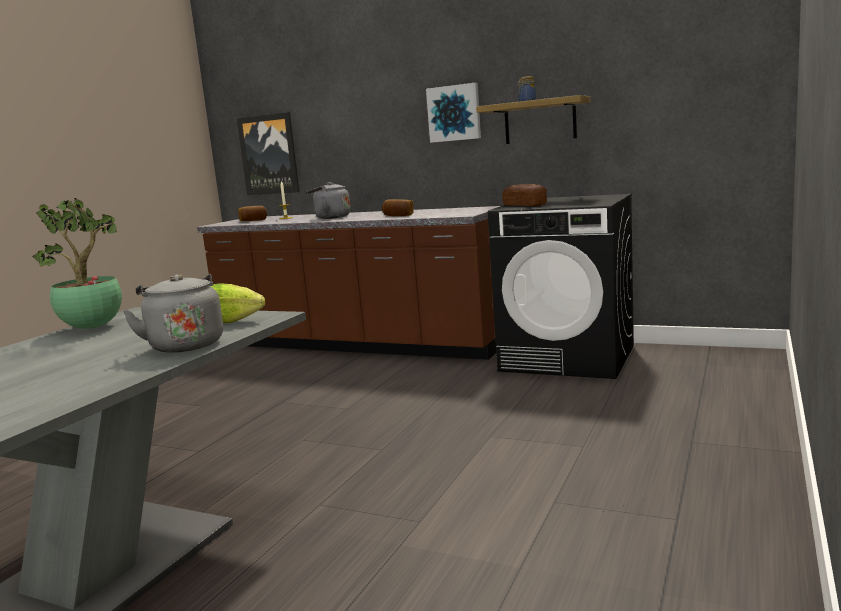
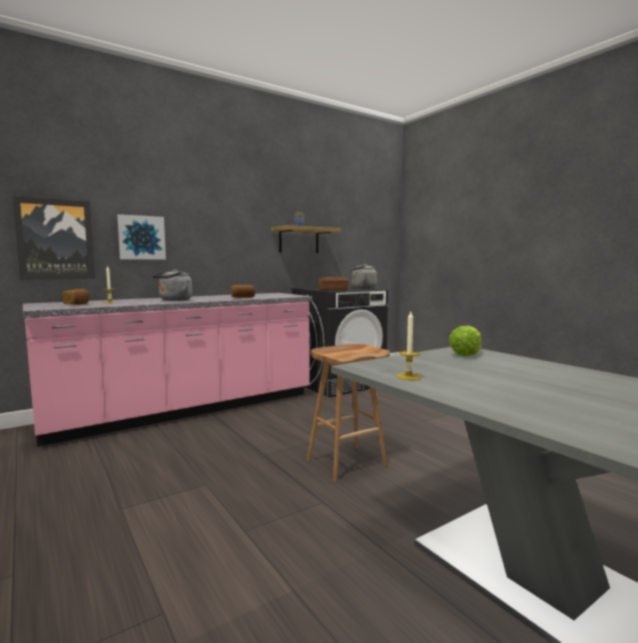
camera: 60 degrees left, 5 degrees down
potted plant [33,198,122,329] -> candle [396,312,422,380]
grey kettle [122,274,223,353] -> grey kettle moved to [350,264,377,289]
brown counter [197,206,500,360] -> pink counter [23,293,312,447]
picture [426,83,481,143] -> picture moved to [117,214,166,260]
none -> brown stool [307,344,390,482]

